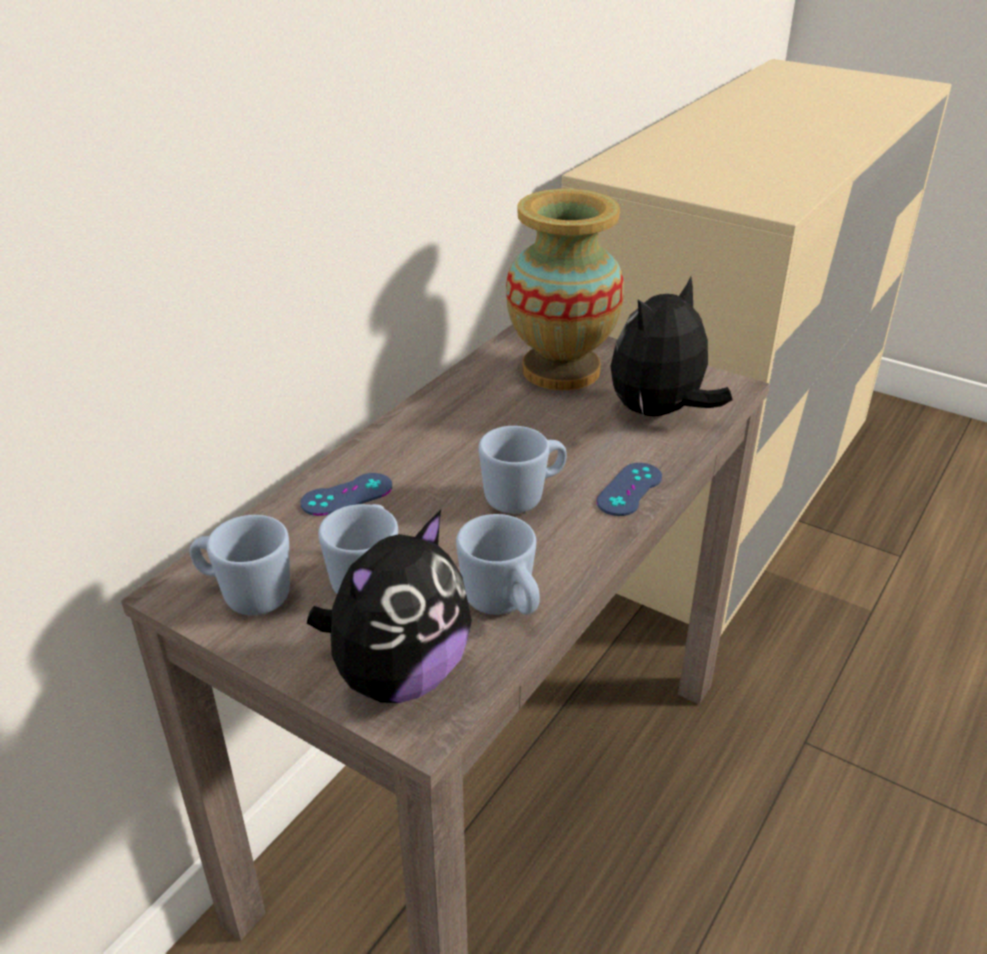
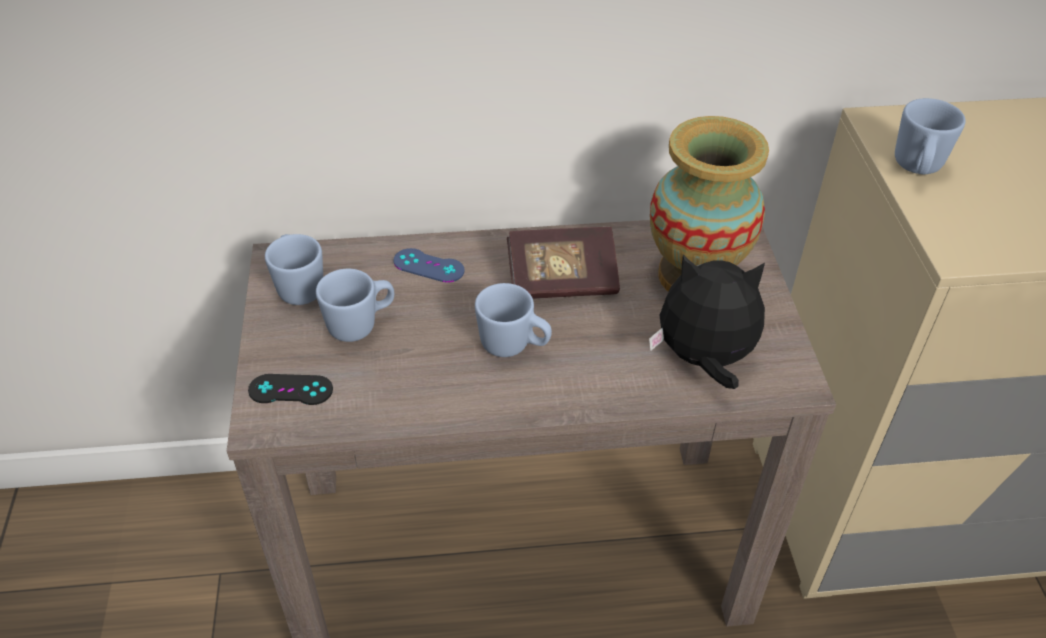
camera: 50 degrees right, 10 degrees up
plush toy [307,510,472,703] -> black game controller [248,374,333,405]
blue mug [456,514,540,615] -> blue mug moved to [895,98,966,175]
blue game controller [596,463,662,516] -> none
none -> book [507,227,620,299]

